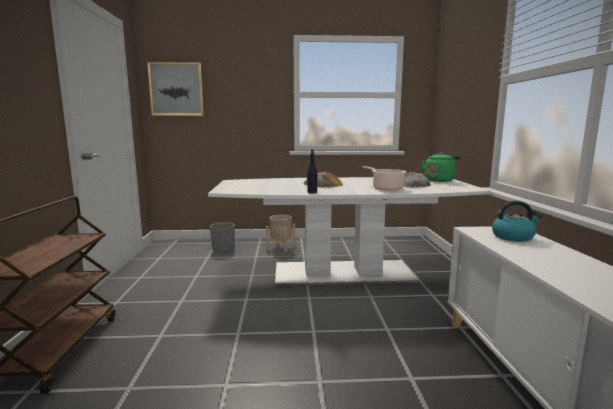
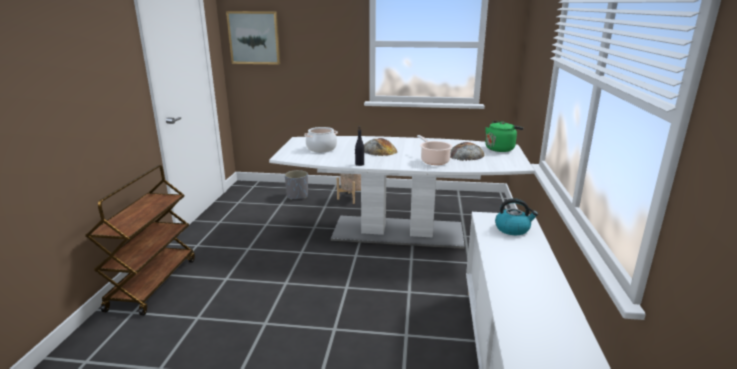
camera: 10 degrees right, 10 degrees up
none -> cooking pot [304,127,338,152]

